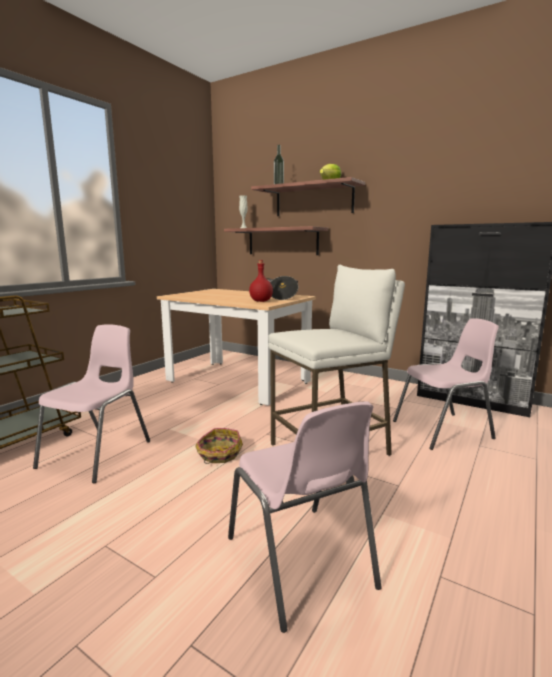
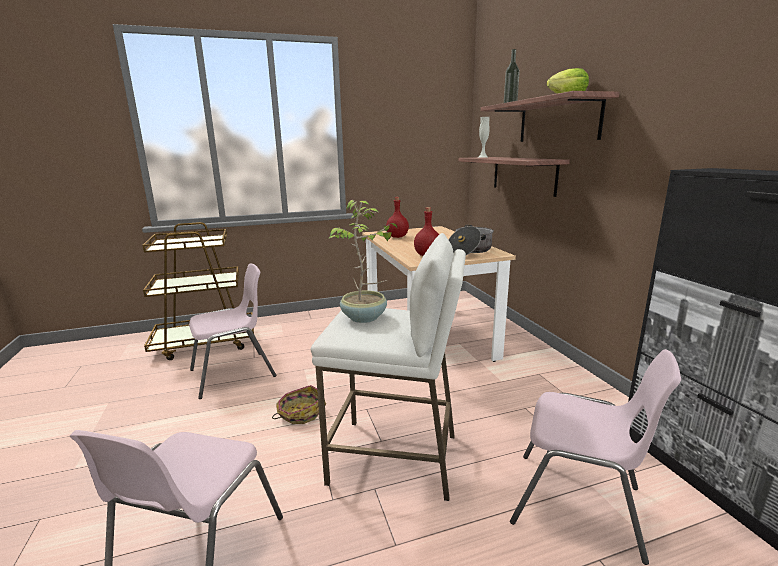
camera: 40 degrees right, 5 degrees up
none -> potted plant [328,200,397,323]
none -> red bottle [386,197,409,238]

